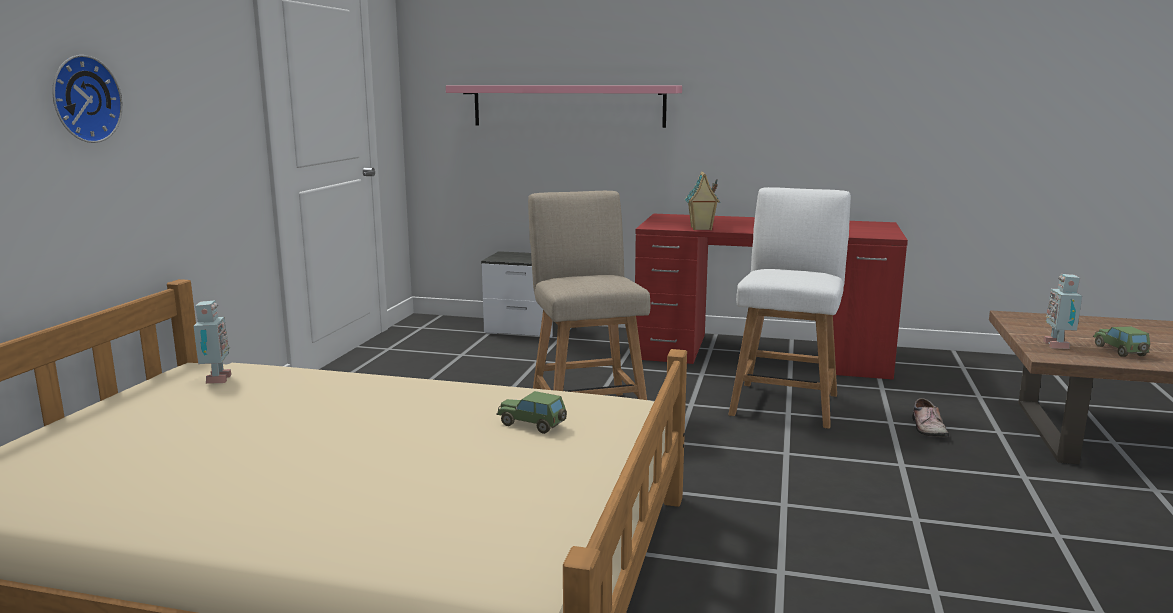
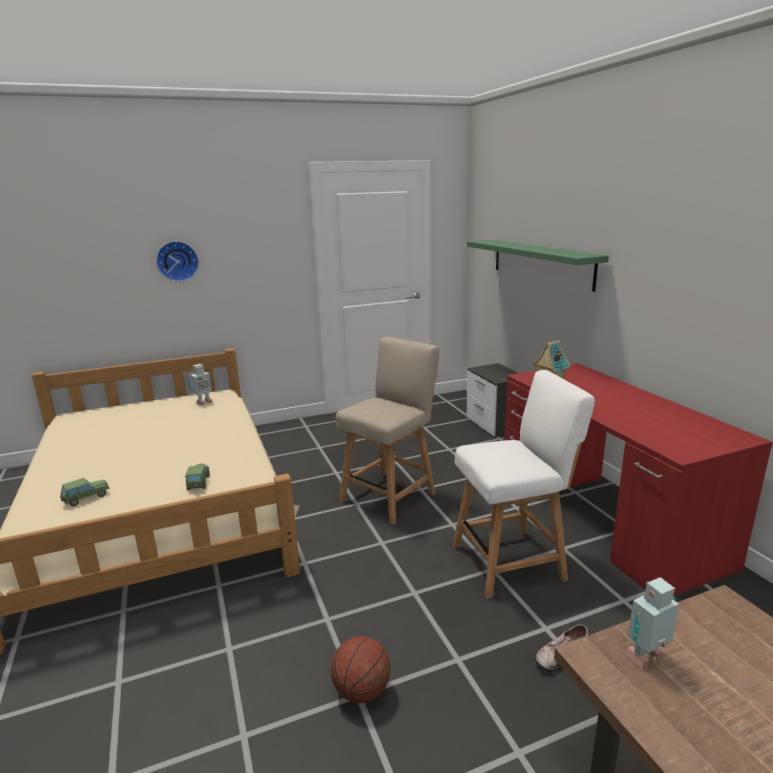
camera: 55 degrees right, 5 degrees up
pink shelf [446,85,682,128] -> green shelf [467,240,609,292]
toy car [1093,326,1150,357] -> toy car moved to [60,478,110,507]
none -> basketball [331,636,391,703]

